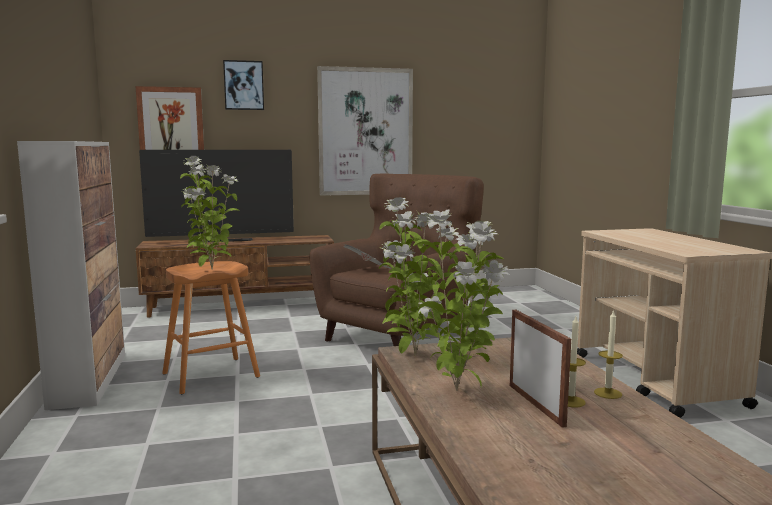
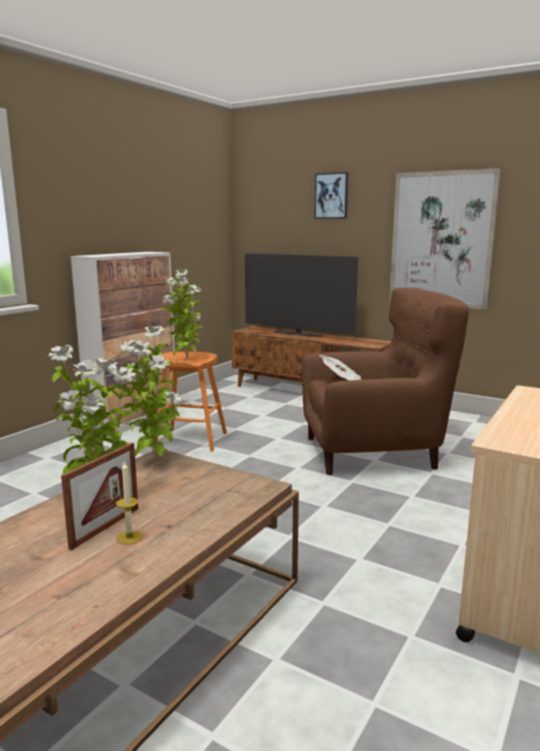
camera: 45 degrees right, 5 degrees up
picture [136,86,204,150] -> none
candle [594,310,623,399] -> none

